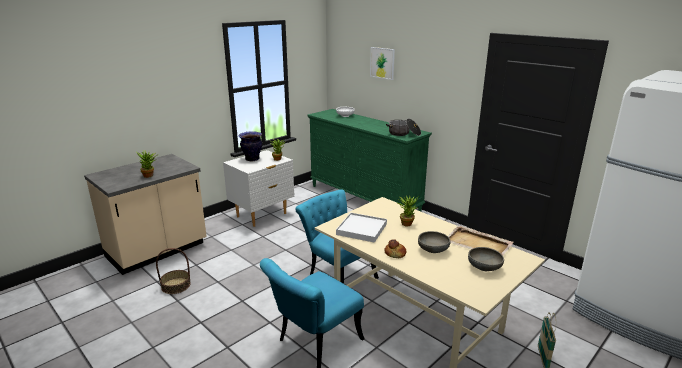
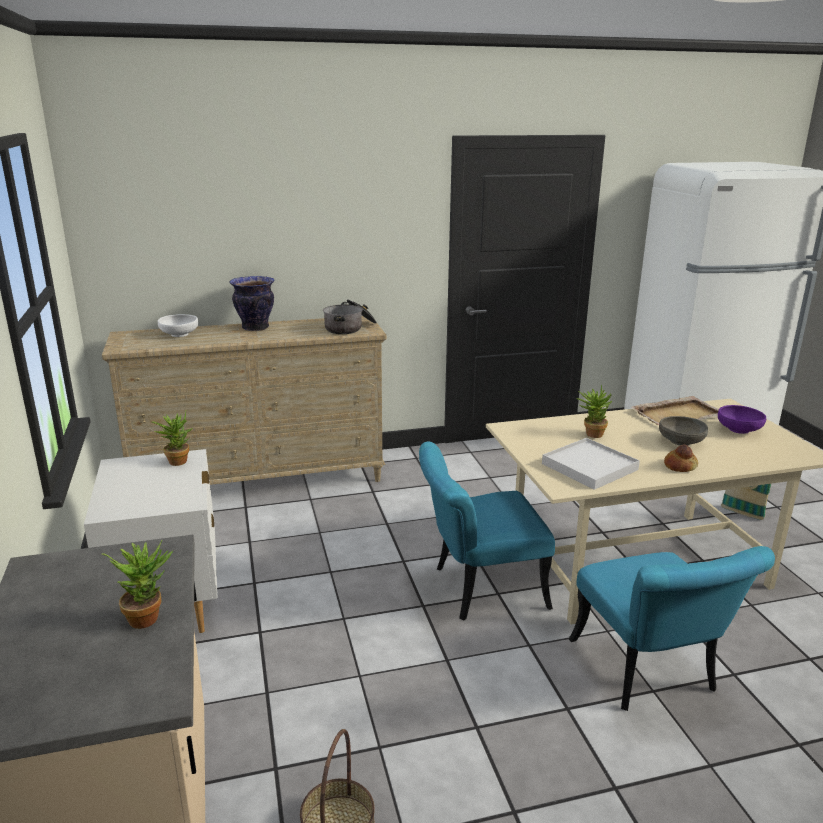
camera: 60 degrees left, 0 degrees up
vase [239,131,262,161] -> vase moved to [229,276,275,331]
green dresser [307,109,432,212] -> beige dresser [102,316,387,485]
picture [370,47,395,80] -> none
grey bowl [468,247,504,271] -> purple bowl [718,405,766,434]

